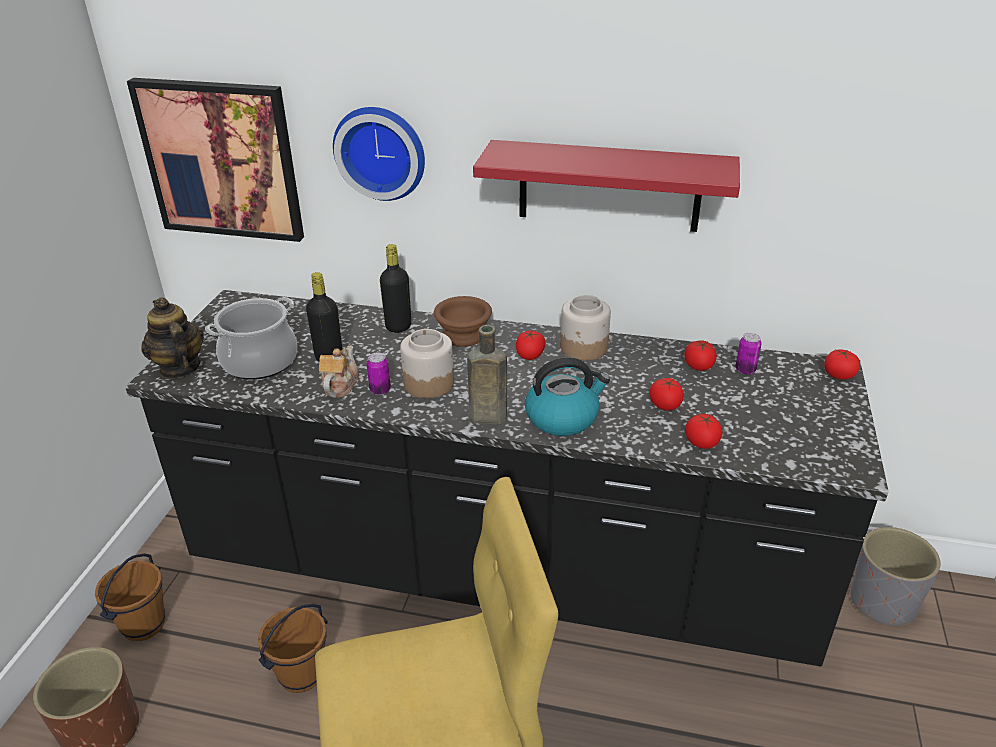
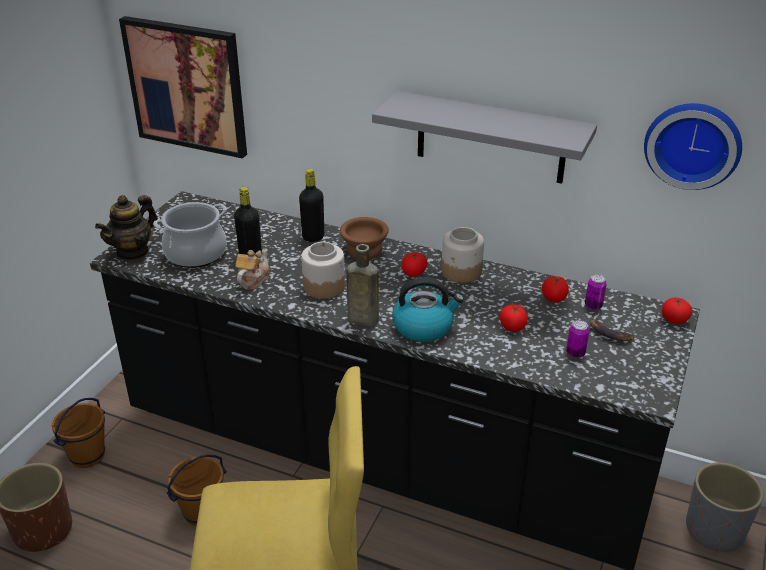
camera: 10 degrees right, 0 degrees up
teapot [141,297,204,379] -> teapot turned 120 degrees counterclockwise [95,195,158,261]
wall clock [333,107,425,201] -> wall clock moved to [644,103,742,190]
can [366,352,391,395] -> can moved to [566,320,589,358]
red shelf [473,140,740,232] -> grey shelf [372,91,597,184]
tomato [685,414,723,449] -> none
none -> banana [590,317,634,341]

